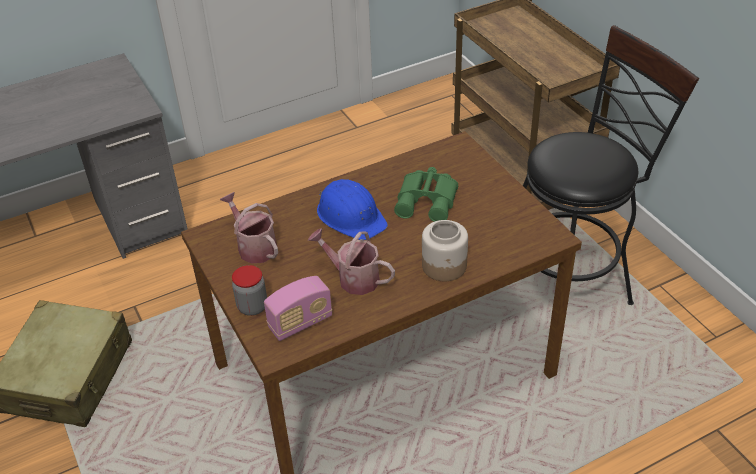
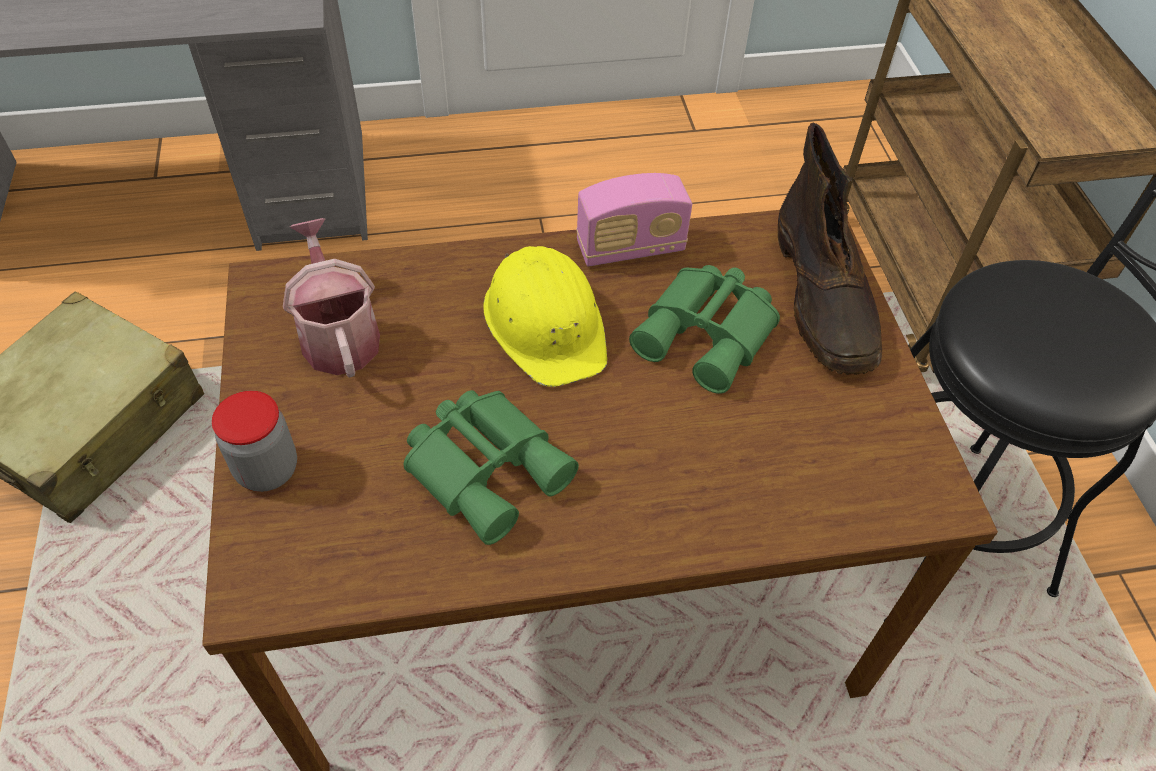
camera: 15 degrees right, 10 degrees up
radio [264,276,332,341] -> radio moved to [576,173,692,266]
watering can [307,228,395,295] -> green binoculars [404,390,579,545]
blue hard hat [317,179,388,240] -> yellow hard hat [483,246,607,387]
jar [422,220,468,281] -> none
none -> brown boot [778,122,882,375]

